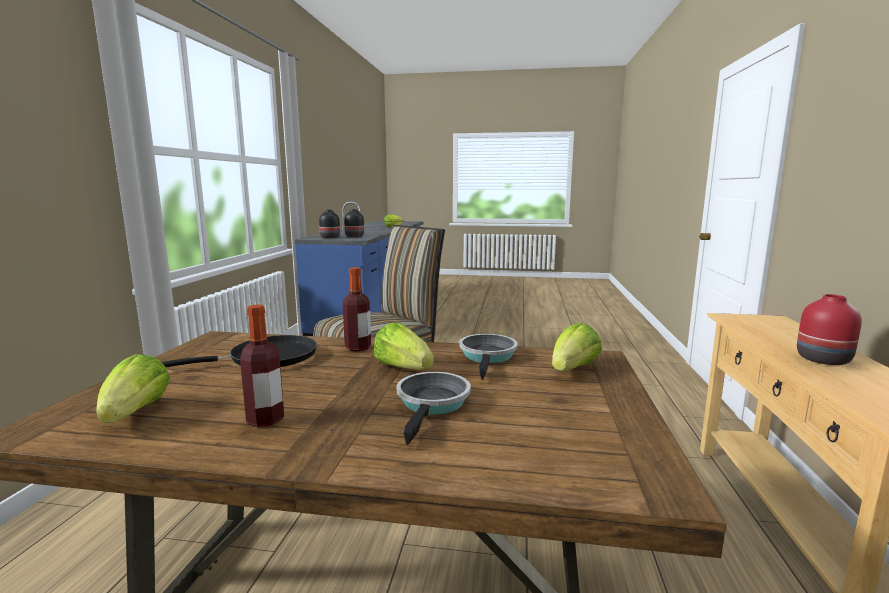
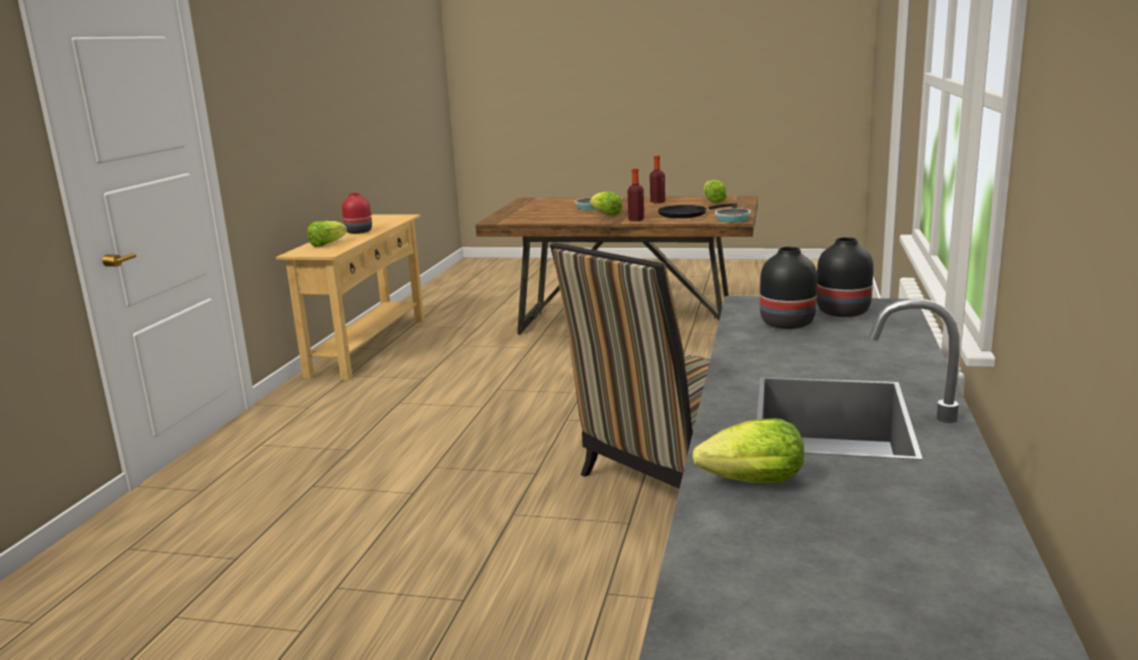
camera: 175 degrees left, 5 degrees up
frying pan [459,334,518,380] -> frying pan moved to [715,203,751,222]
lettuce [552,323,602,371] -> lettuce moved to [307,221,347,247]

